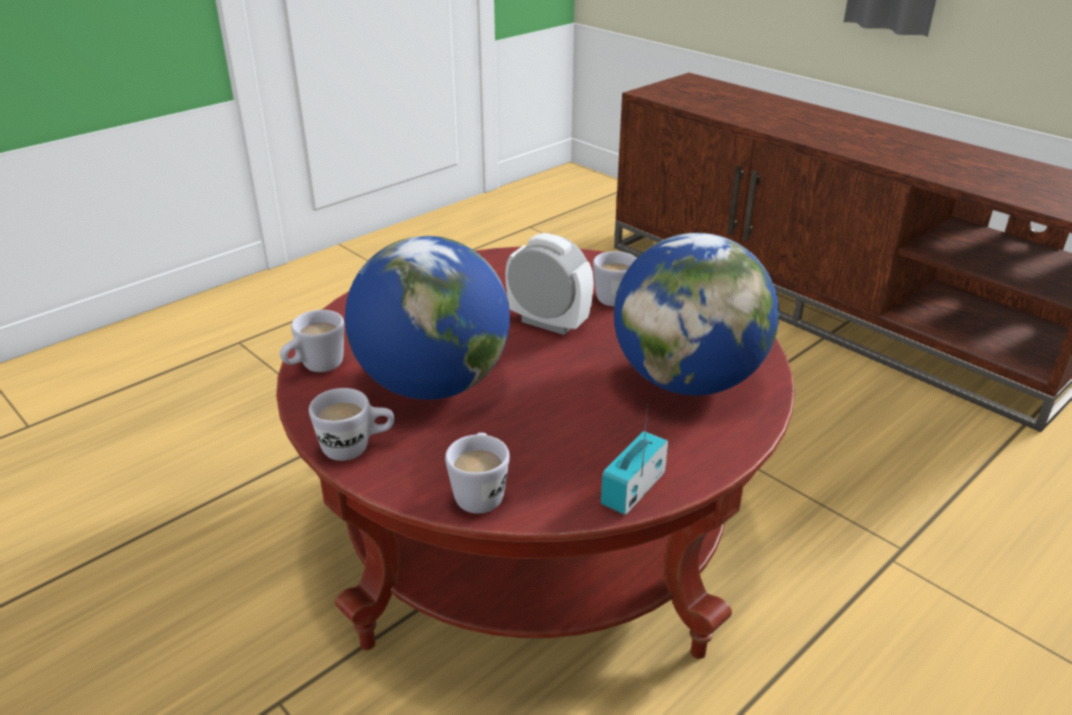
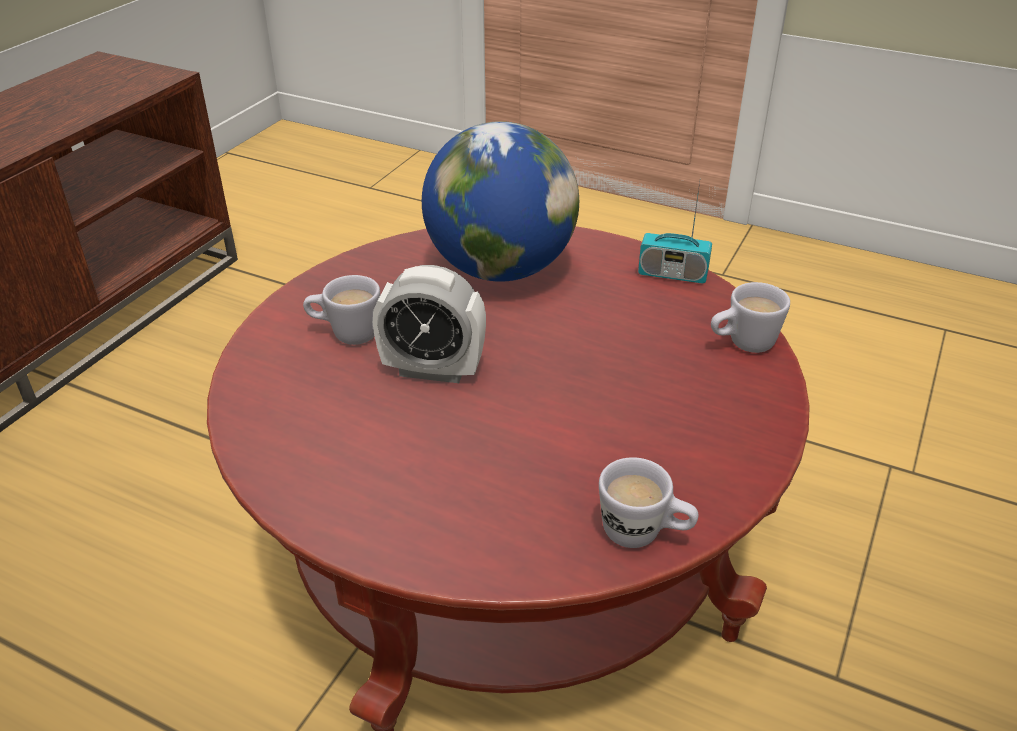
camera: 110 degrees left, 5 degrees up
white mug [309,388,394,461] -> none
globe [345,236,510,400] -> none
alarm clock [505,233,594,335] -> alarm clock turned 90 degrees counterclockwise [373,265,486,383]

